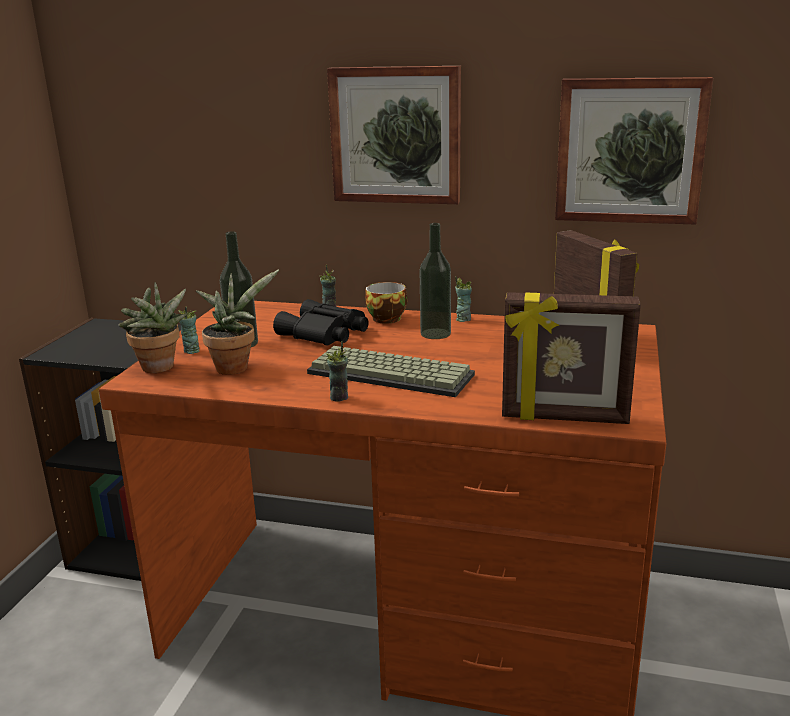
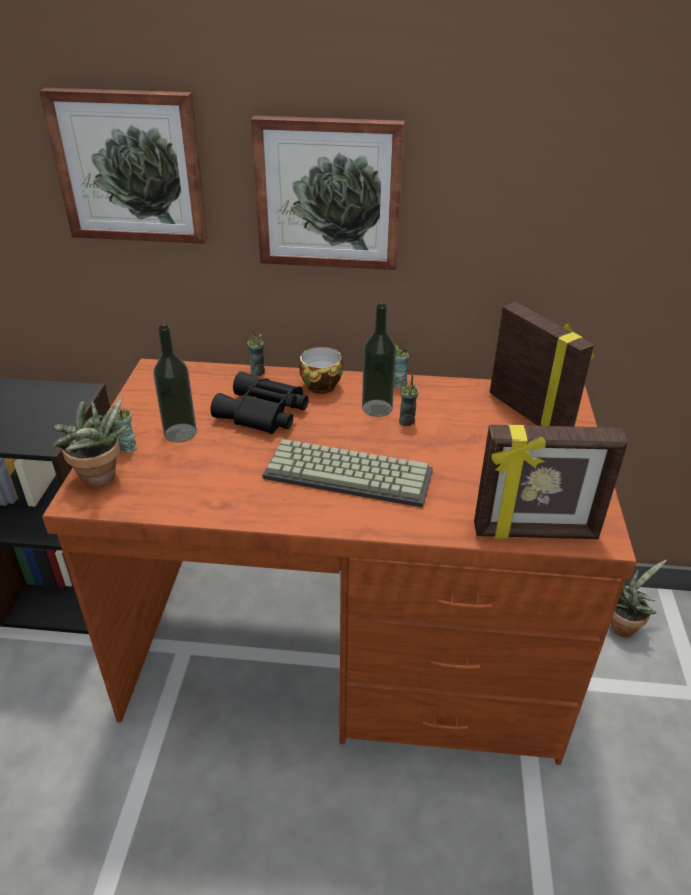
camera: 10 degrees left, 15 degrees up
potted plant [196,270,279,375] -> potted plant moved to [611,560,667,637]
cup [326,341,348,402] -> cup moved to [399,375,418,426]
picture [555,77,713,225] -> picture moved to [39,88,207,244]

